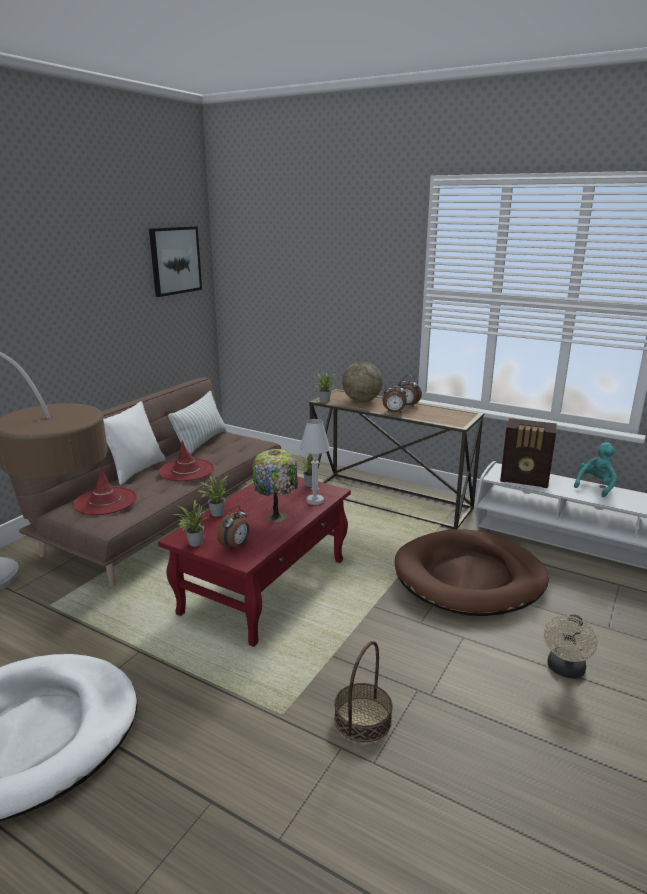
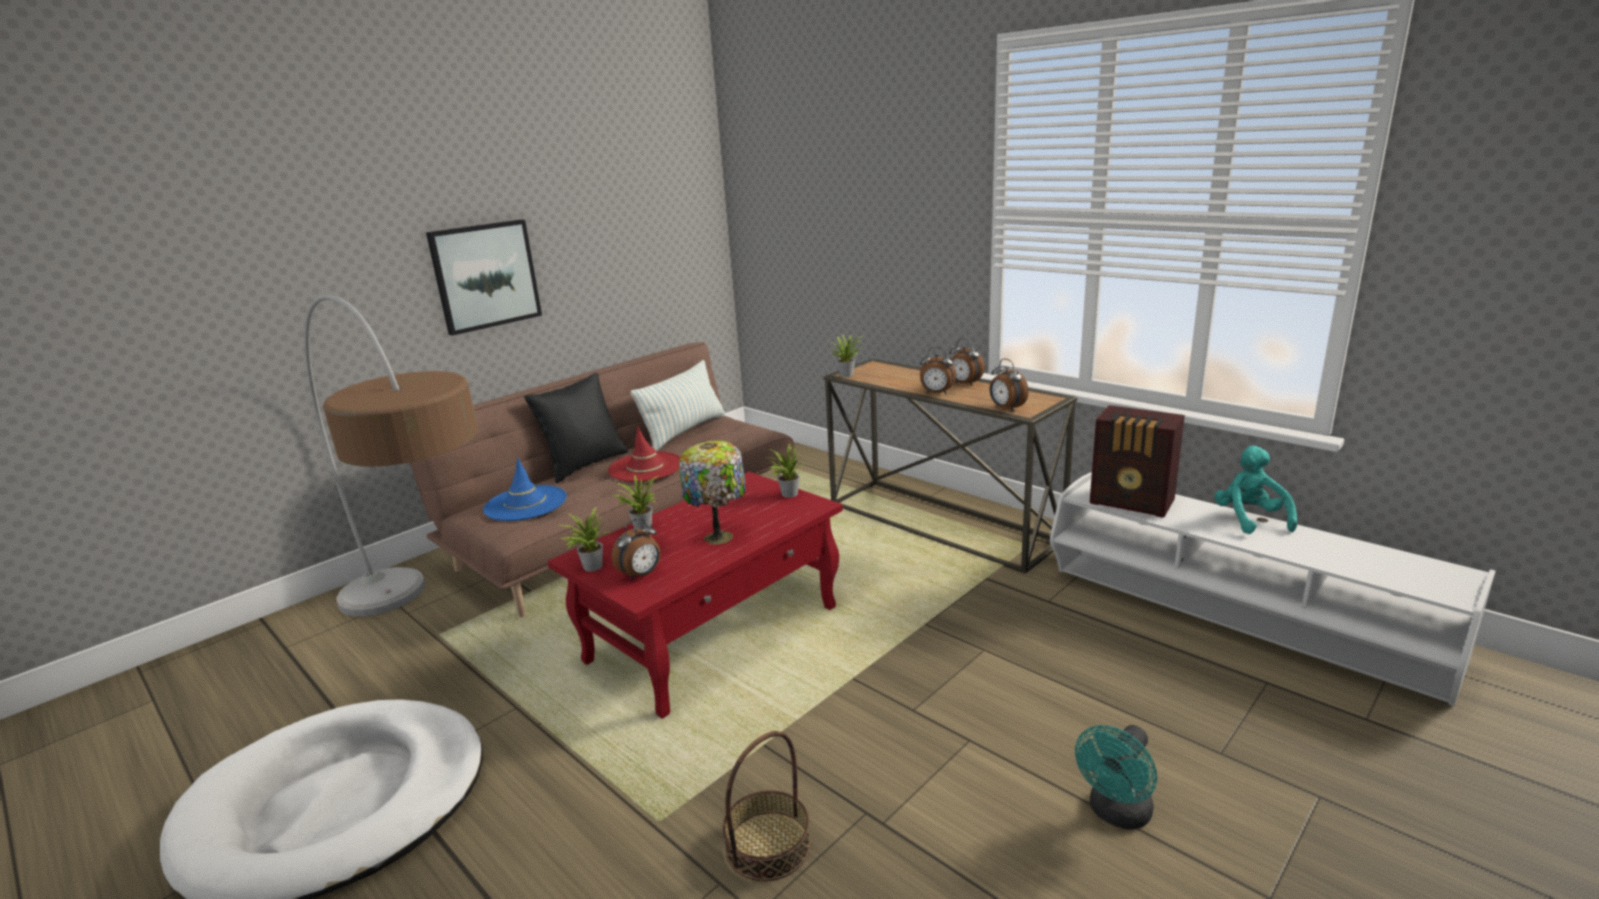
camera: 15 degrees right, 0 degrees up
red hat [73,467,137,515] -> blue hat [483,458,567,521]
white pillow [103,401,166,485] -> black pillow [524,373,628,483]
picture [149,226,202,297] -> picture moved to [426,219,542,336]
white table lamp [300,419,330,505] -> none
globe [342,361,383,402] -> none
brown dog bed [395,529,549,616] -> none
beige fan [544,615,597,679] -> turquoise fan [1075,725,1157,829]
turquoise plush toy [574,442,617,497] -> turquoise plush toy turned 60 degrees counterclockwise [1214,446,1297,534]
none -> alarm clock [989,359,1029,411]

